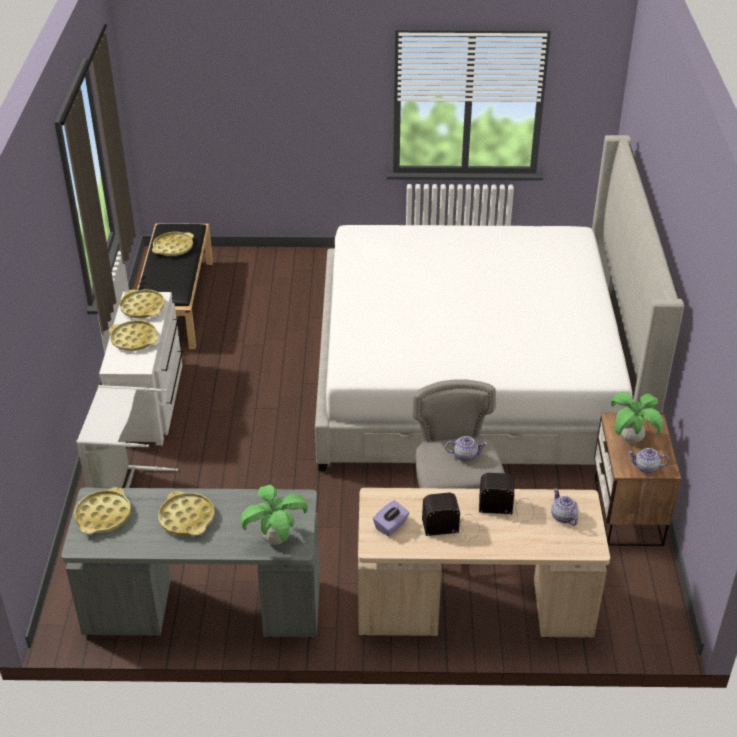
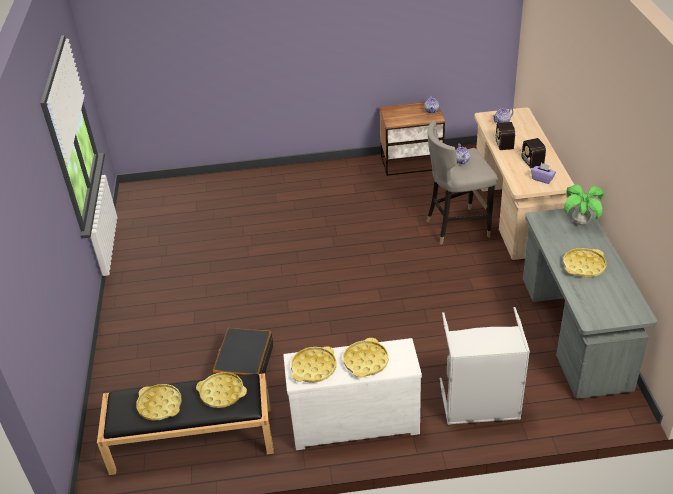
camera: 95 degrees left, 0 degrees up
yellow tray [74,487,131,534] -> yellow tray moved to [196,372,247,408]
bed [315,135,684,471] -> none
potted plant [611,392,664,443] -> none
none -> black suitcase [212,328,273,376]

